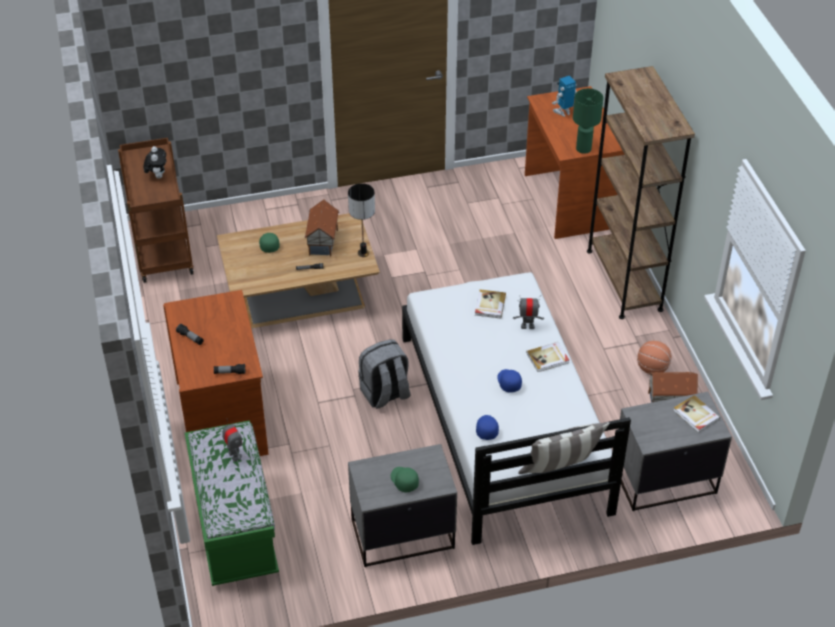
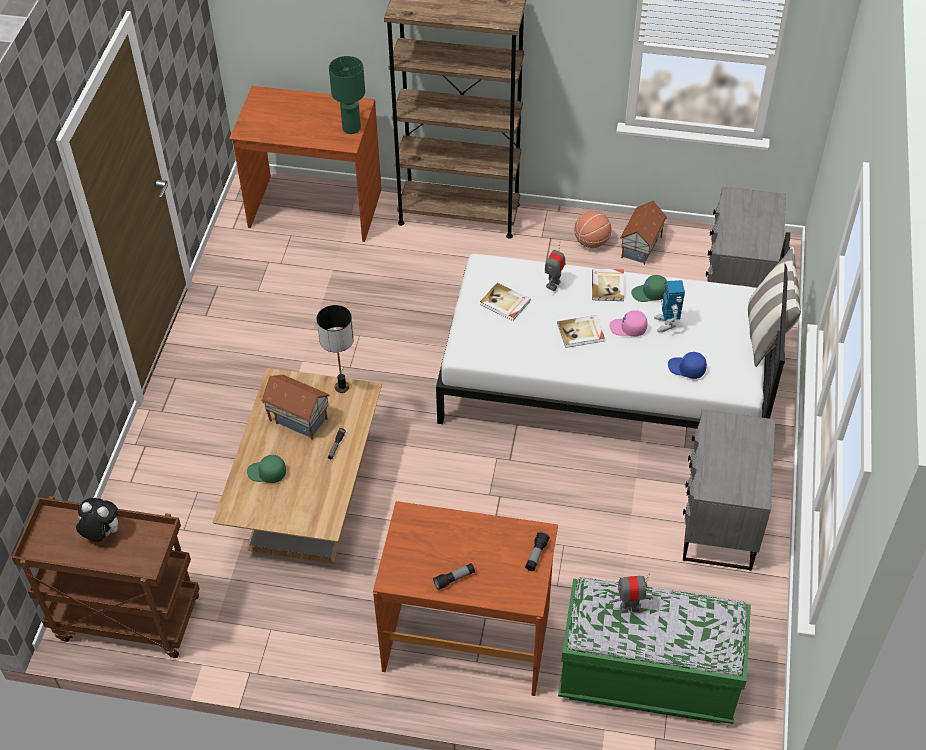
camera: 65 degrees left, 5 degrees up
grey backpack [358,339,411,409] -> none
green cap [391,467,419,493] -> green cap moved to [631,275,667,302]
blue cap [497,369,522,392] -> pink cap [609,310,648,336]
toy robot [552,76,577,117] -> toy robot moved to [654,280,685,332]
book [673,395,720,433] -> book moved to [557,315,605,348]

